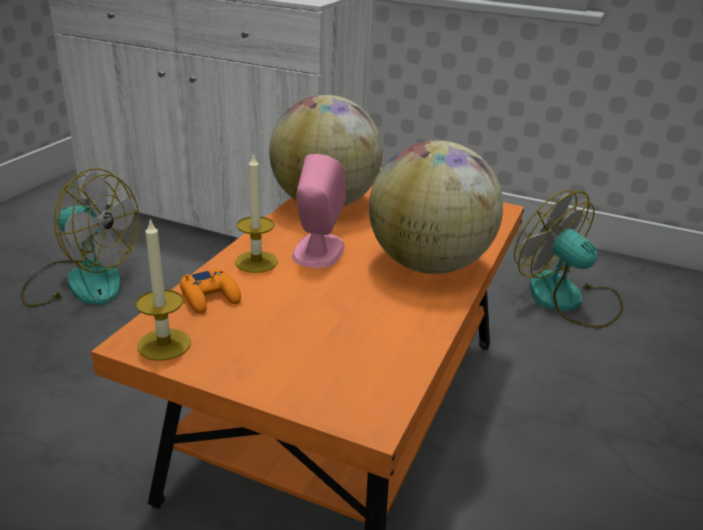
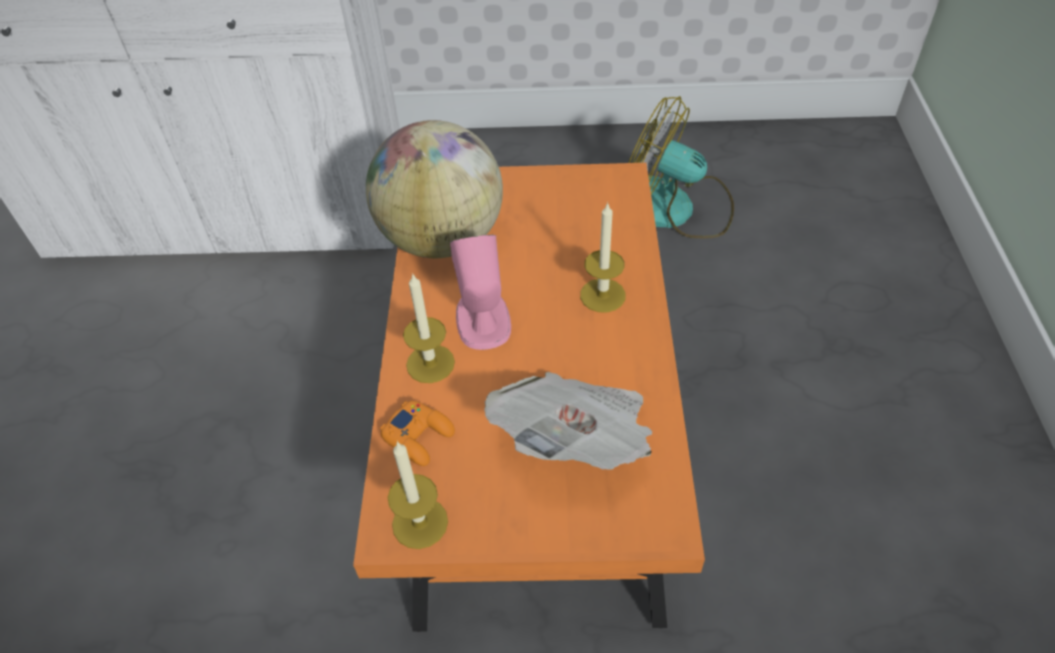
camera: 20 degrees left, 20 degrees up
fan [21,168,140,307] -> none
globe [369,140,503,274] -> candle [580,202,626,313]
none -> newspaper [484,372,652,470]

